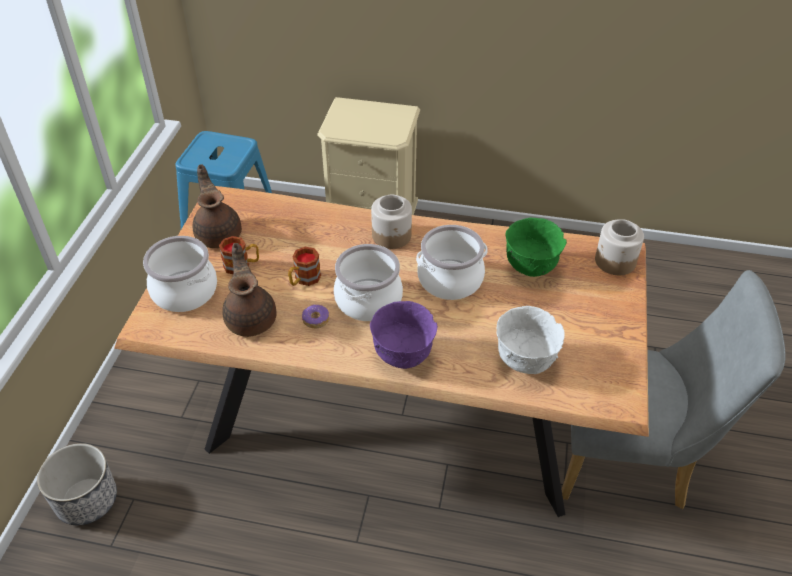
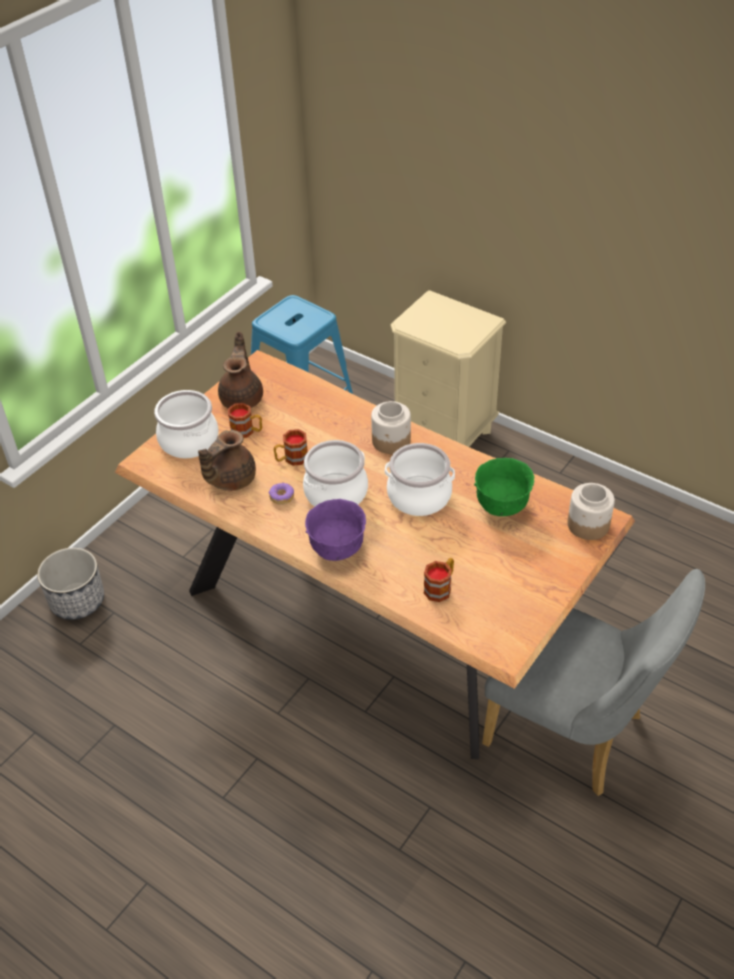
camera: 25 degrees right, 0 degrees up
brown teapot [222,243,276,337] -> brown teapot turned 150 degrees counterclockwise [198,430,256,491]
white bowl [496,306,565,374] -> mug [424,558,454,602]

